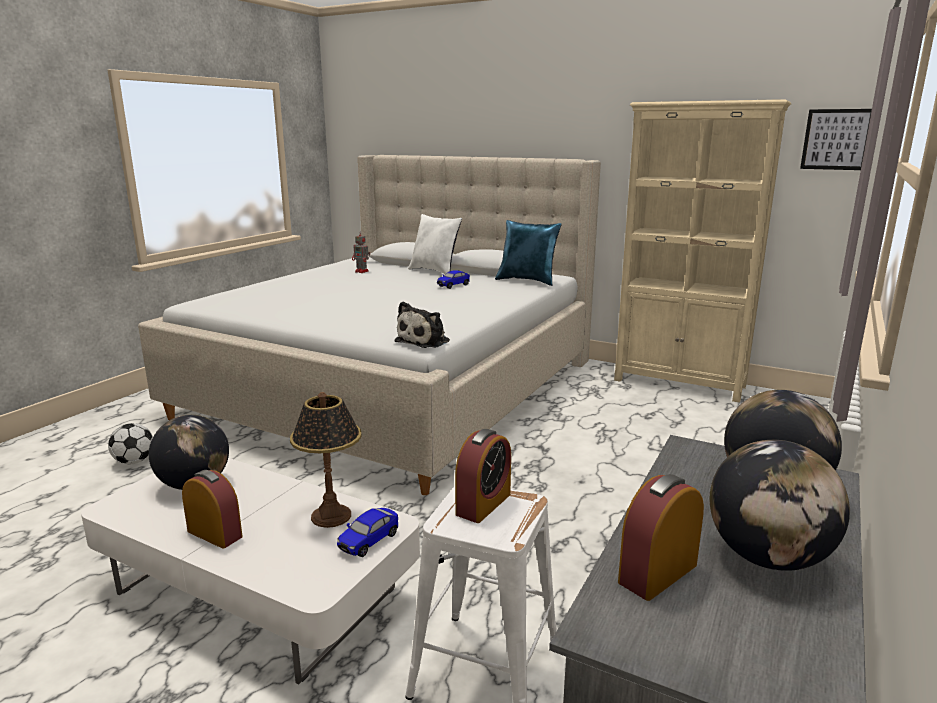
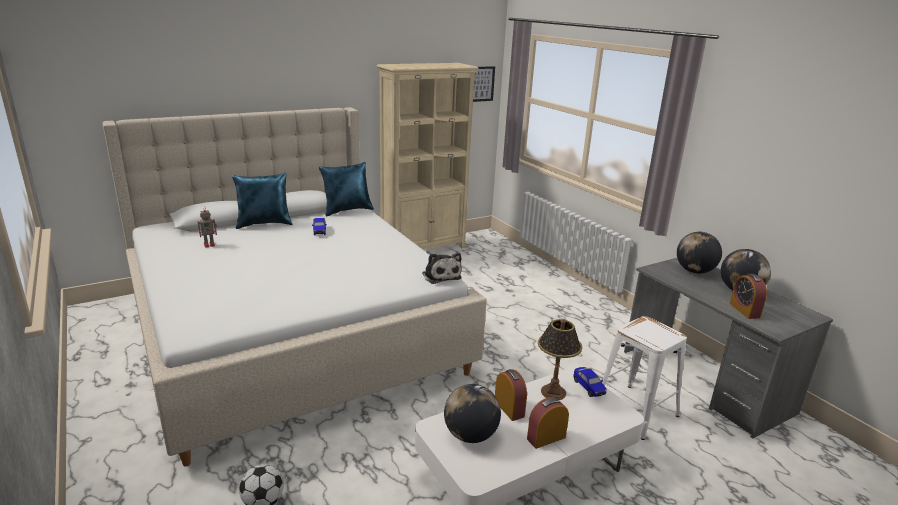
camera: 60 degrees left, 5 degrees up
white pillow [408,214,462,274] -> blue pillow [232,173,292,229]
alarm clock [455,429,511,523] -> alarm clock moved to [495,369,527,421]

